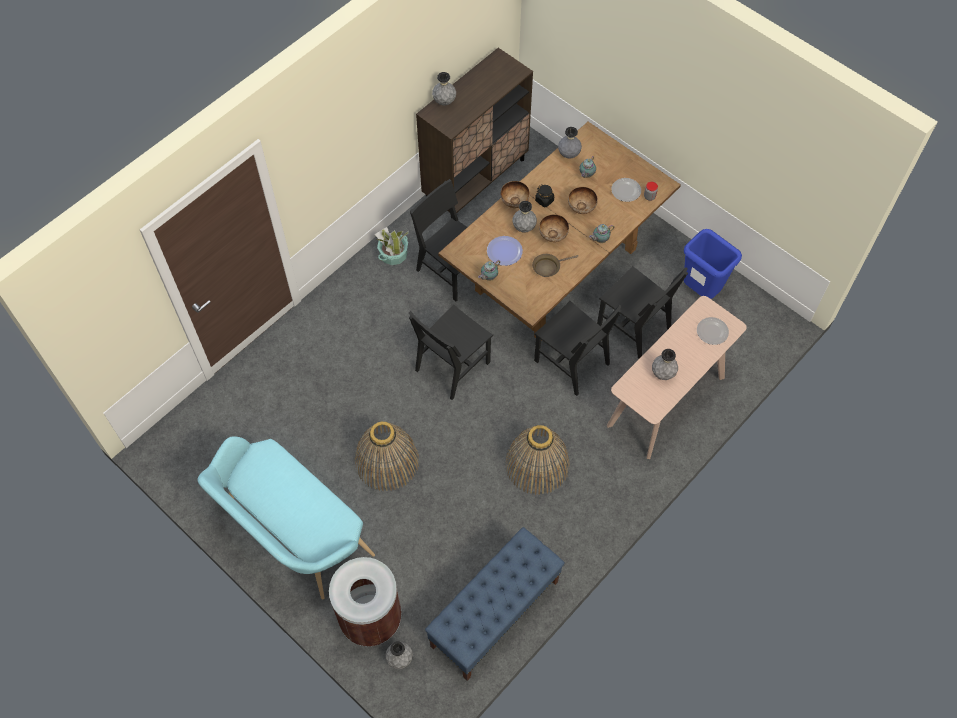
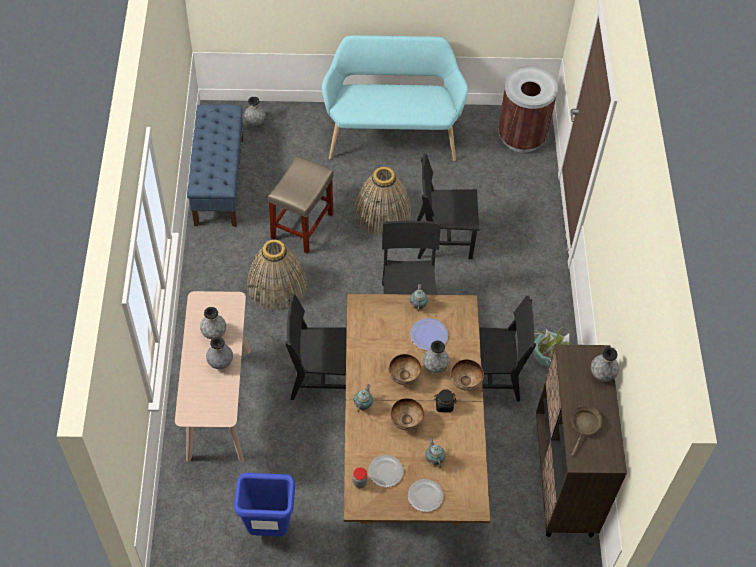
camera: 135 degrees right, 5 degrees down
brown trash can [329,557,402,646] -> brown trash can moved to [498,67,558,153]
brown frying pan [532,254,578,277] -> brown frying pan moved to [570,406,603,456]
grey vase [558,127,582,158] -> grey vase moved to [206,337,233,369]
black chair [597,266,688,359] -> black chair moved to [417,154,479,259]
plate [697,317,729,345] -> plate moved to [408,479,443,512]
none -> beige stool [268,156,333,254]

